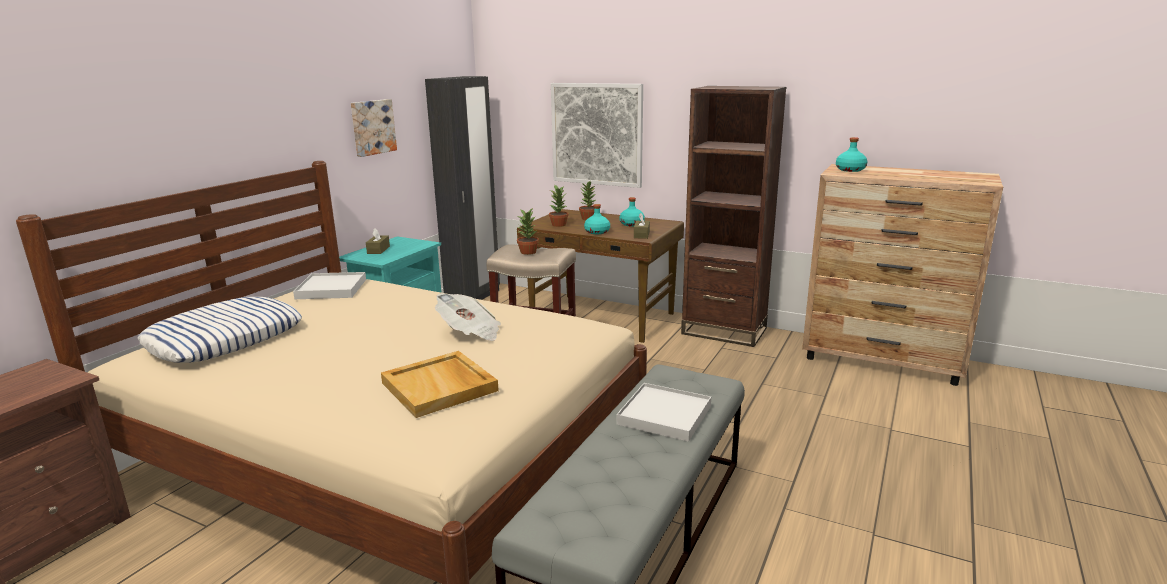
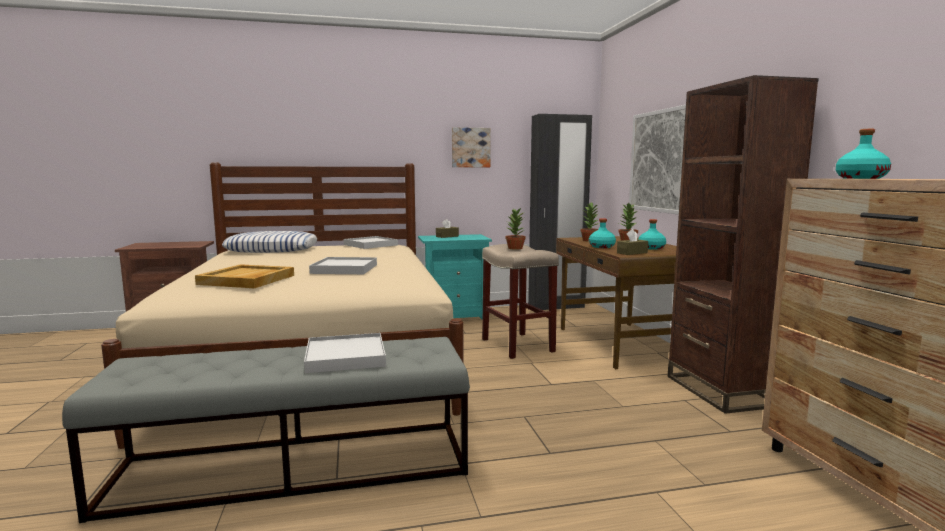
camera: 50 degrees right, 10 degrees down
newspaper [435,293,501,341] -> white tray [309,257,377,274]

